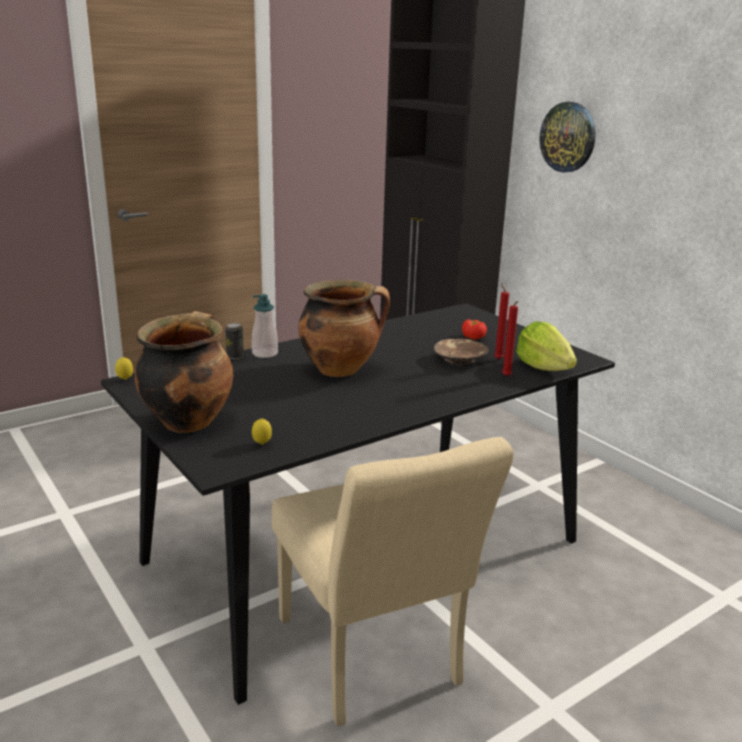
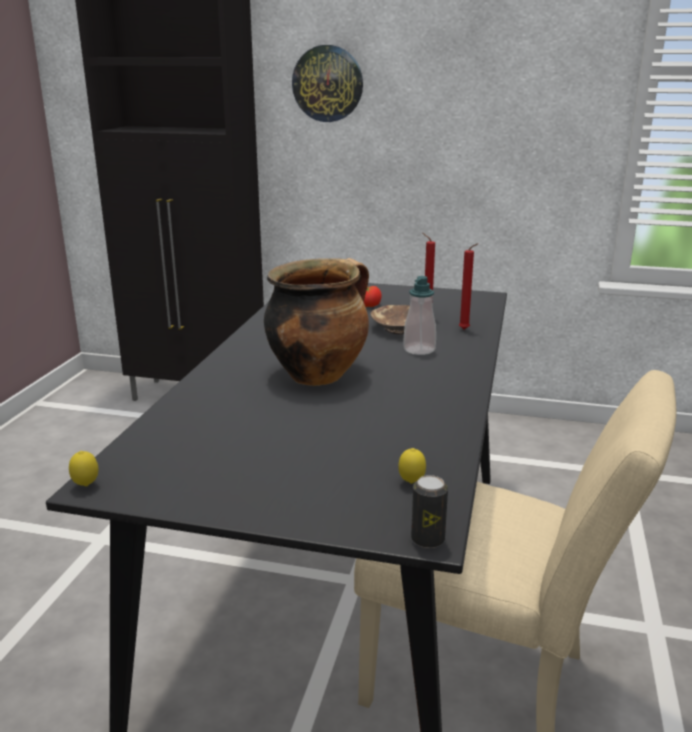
camera: 40 degrees left, 0 degrees up
cooking pot [135,311,233,433] -> none
can [225,323,244,359] -> can moved to [411,475,448,548]
soap dispenser [252,294,278,358] -> soap dispenser moved to [403,276,436,355]
lettuce [516,322,577,371] -> none

